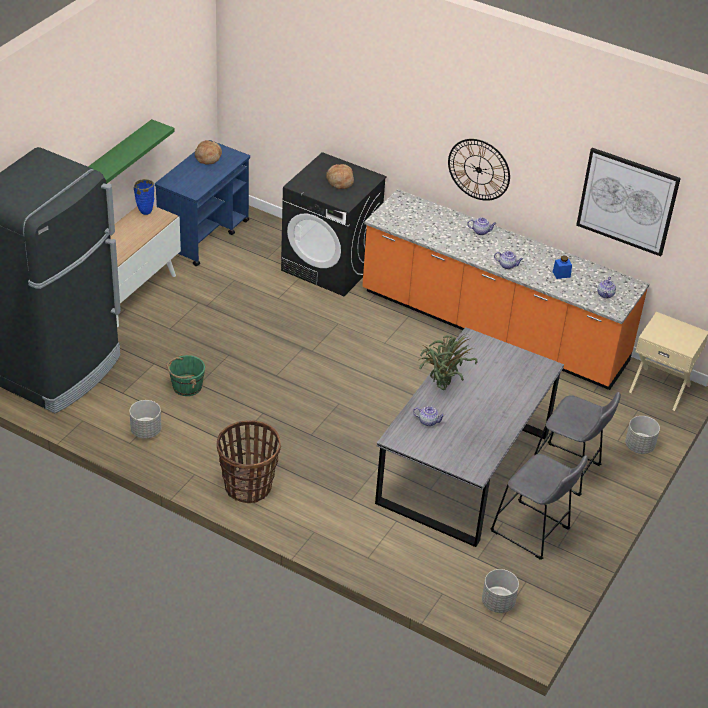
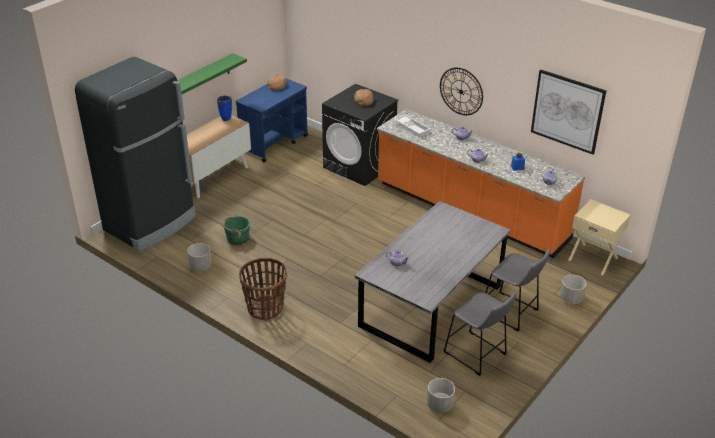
camera: 10 degrees right, 5 degrees down
potted plant [419,334,477,390] -> none
none -> white tray [394,114,431,138]

